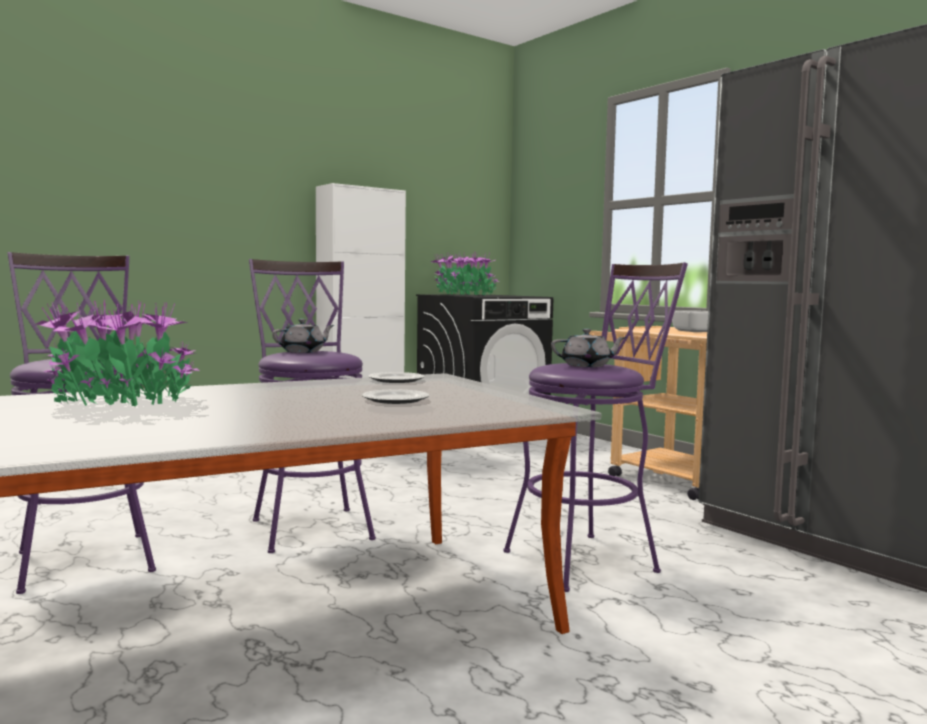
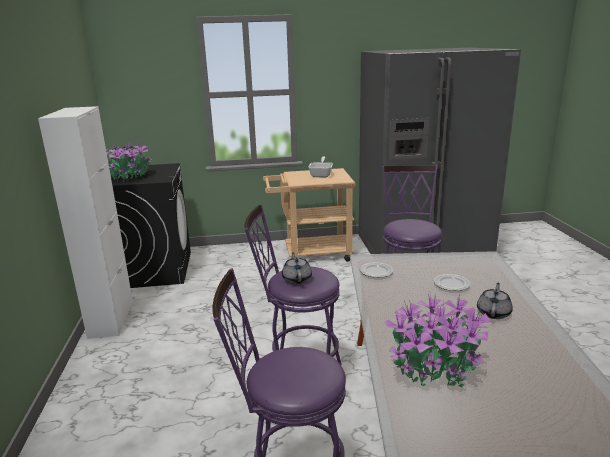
camera: 60 degrees left, 15 degrees up
grey teapot [551,329,627,367] -> grey teapot moved to [477,283,513,319]

